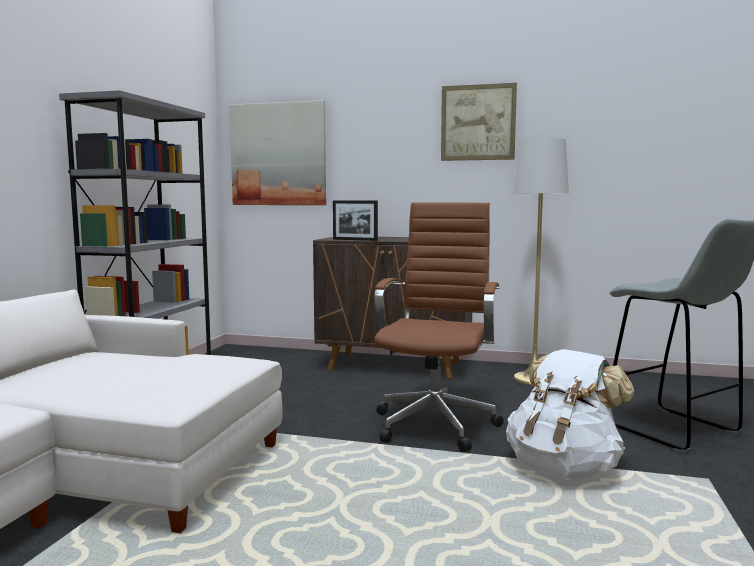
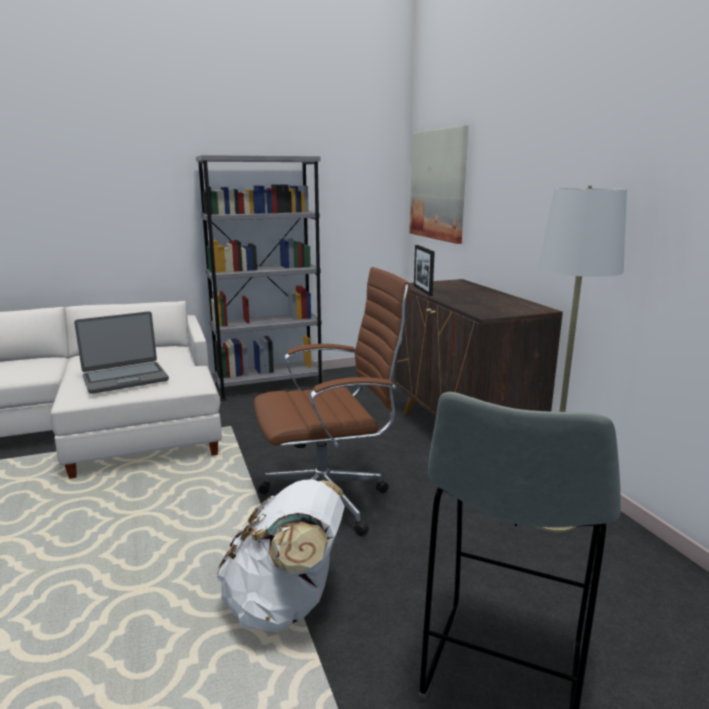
camera: 55 degrees right, 10 degrees up
picture [441,83,517,161] -> none
none -> laptop [74,311,169,394]

